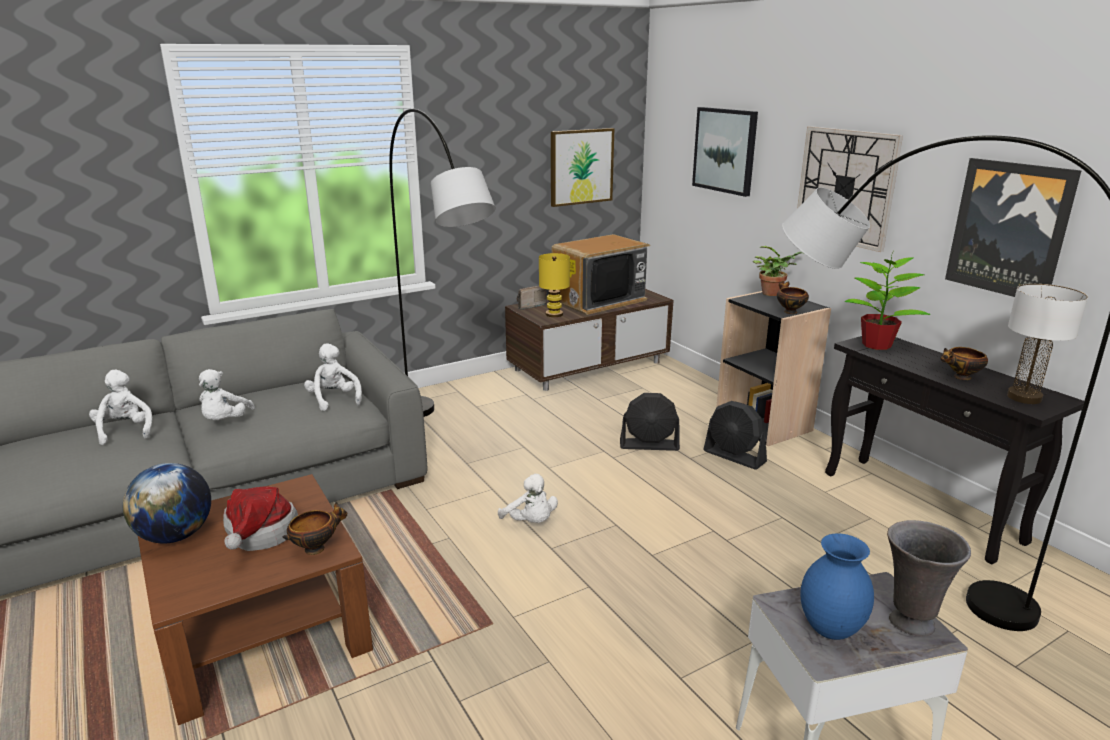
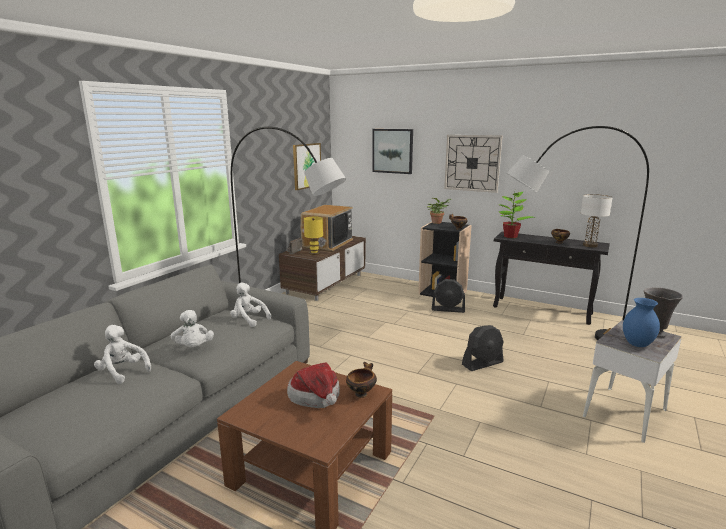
camera: 30 degrees left, 5 degrees down
globe [123,463,211,544] -> none
white plush toy [498,474,558,523] -> none
black fan [620,393,680,451] -> black fan moved to [462,325,504,371]
picture [945,158,1081,297] -> none

